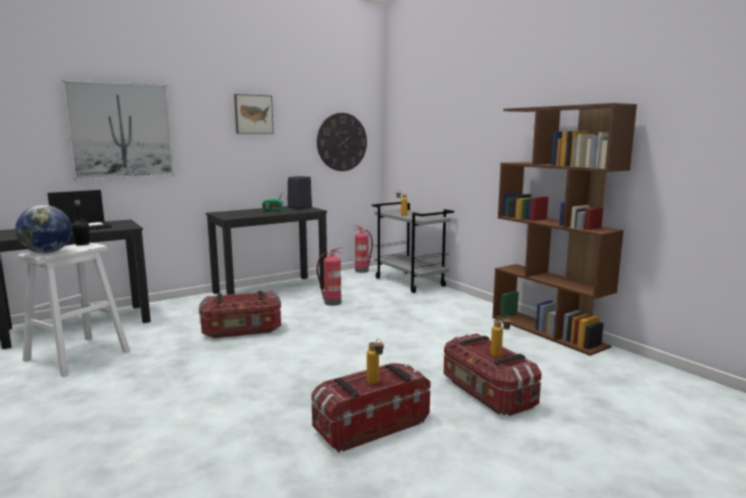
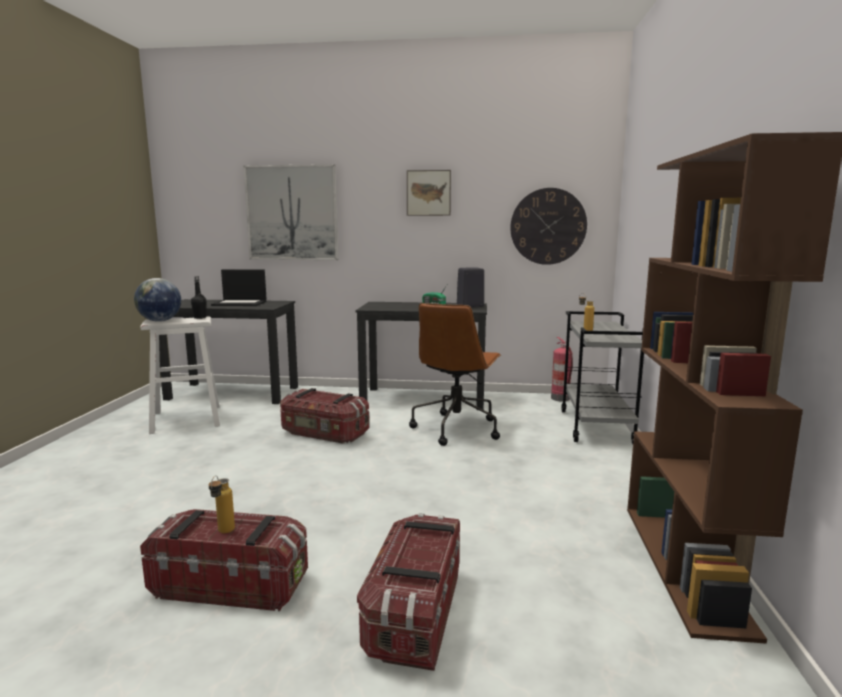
camera: 40 degrees right, 0 degrees up
fire extinguisher [317,247,343,306] -> brown office chair [409,303,501,446]
bottle [490,315,511,357] -> none

